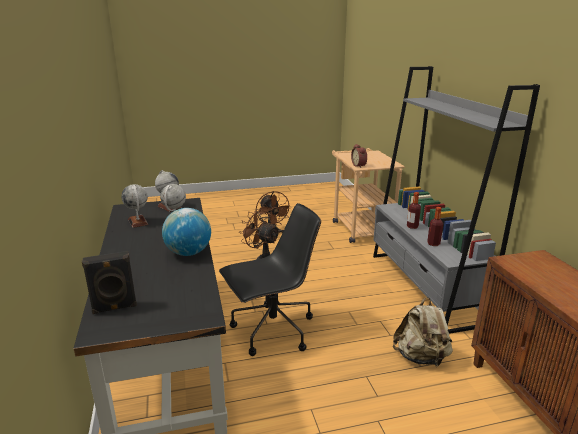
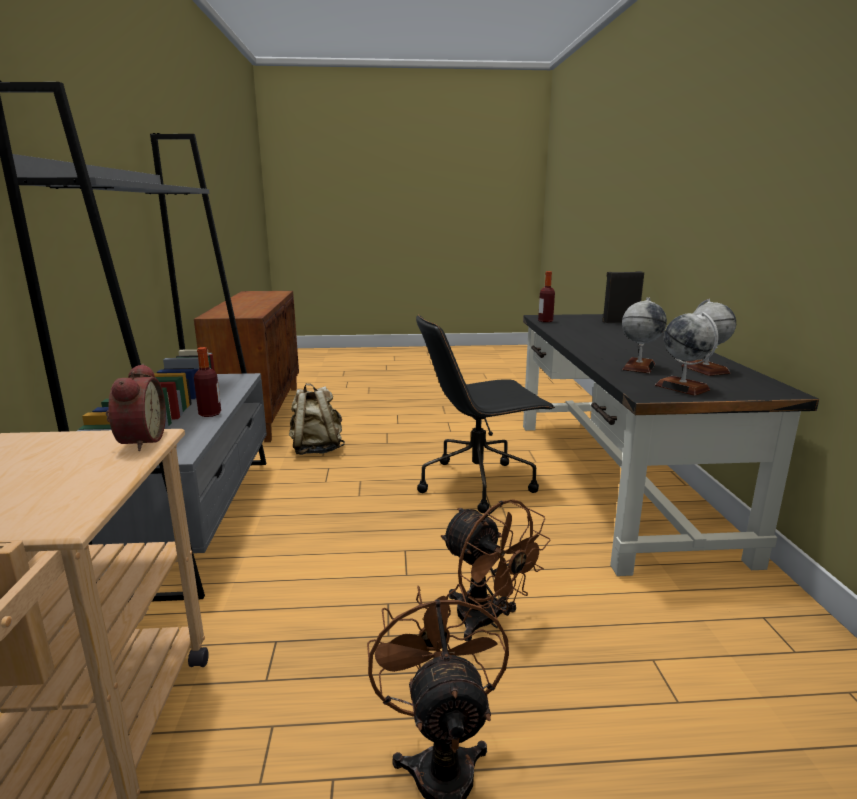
camera: 170 degrees left, 5 degrees down
globe [162,208,211,256] -> none
bottle [427,207,443,246] -> bottle moved to [538,271,555,322]

